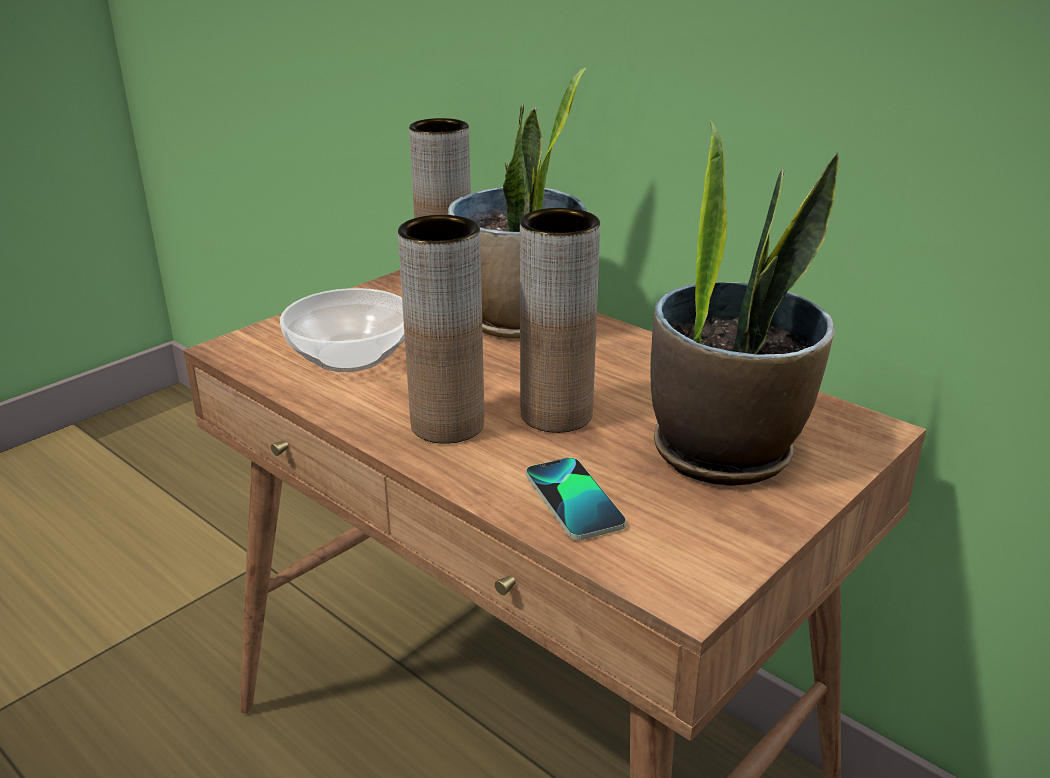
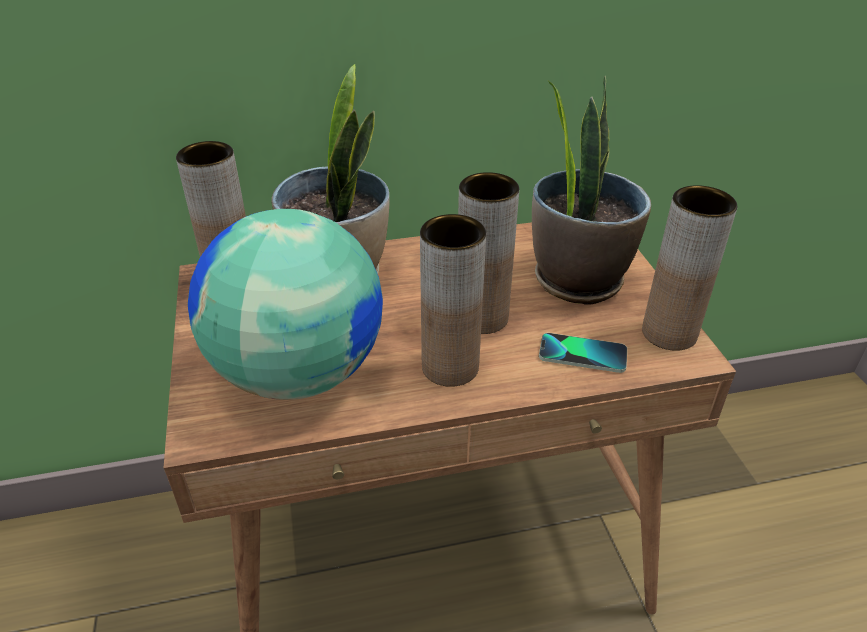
camera: 55 degrees left, 10 degrees up
bowl [280,288,405,372] -> globe [188,209,383,400]
none -> brown vase [642,185,737,351]

